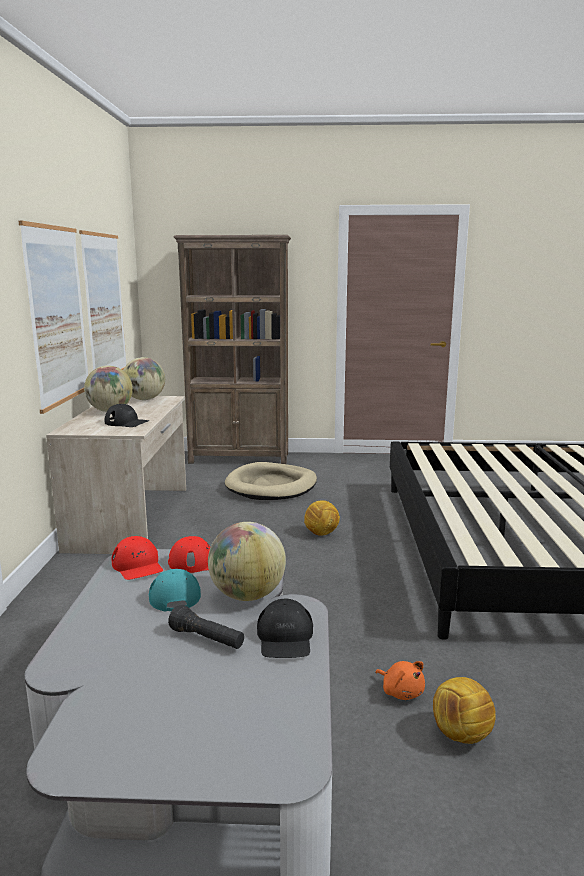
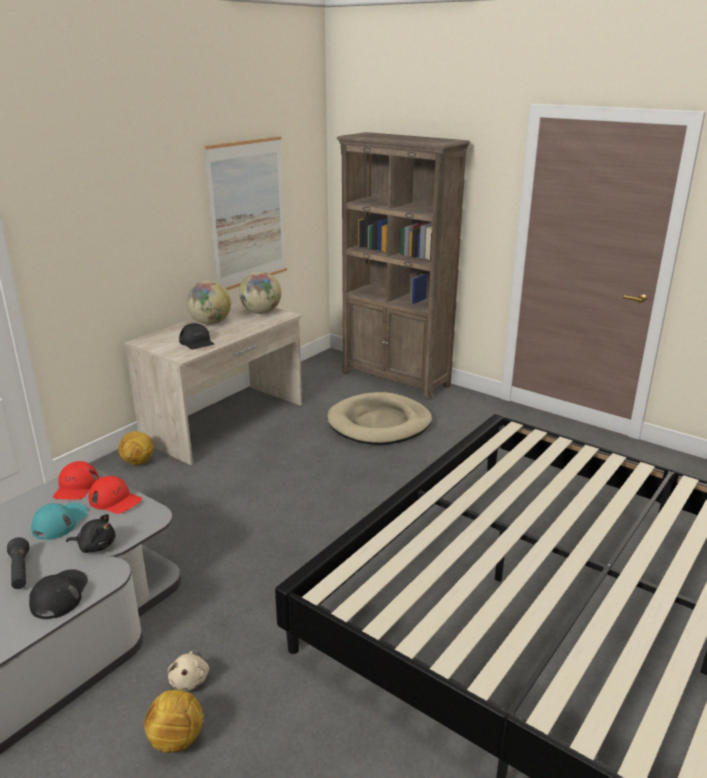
camera: 35 degrees right, 10 degrees up
picture [18,221,88,414] -> none
globe [208,522,286,601] -> black plush toy [66,514,115,553]
black cap [257,599,313,658] -> black cap turned 150 degrees clockwise [29,569,88,619]
football [304,500,340,536] -> football moved to [119,431,154,465]
orange plush toy [375,661,425,700] -> beige plush toy [168,651,209,690]

